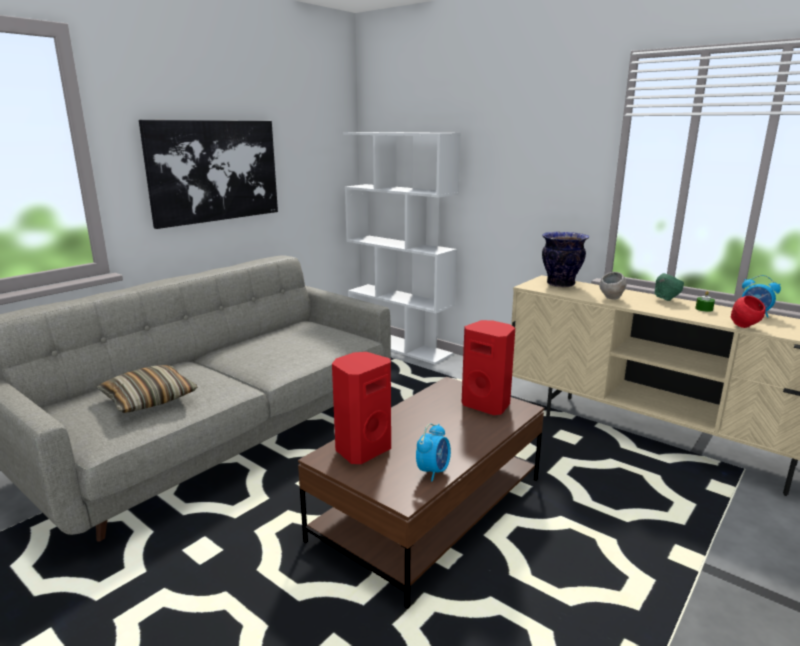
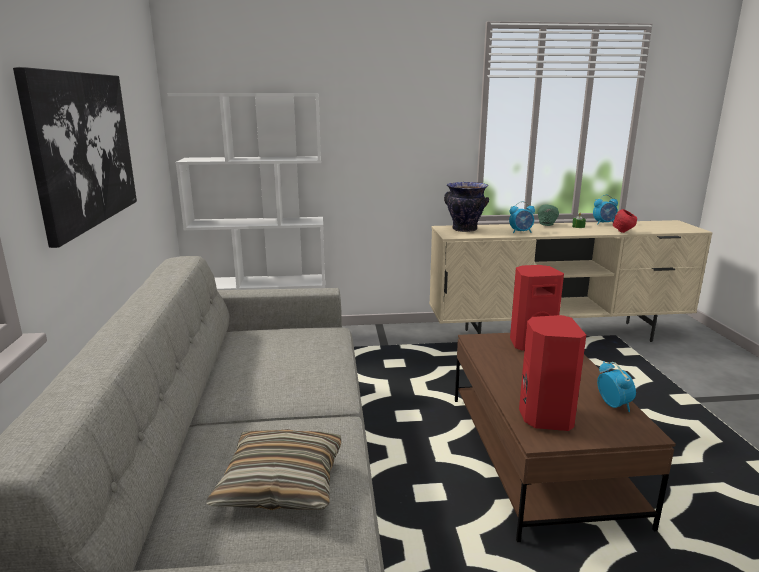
camera: 45 degrees left, 0 degrees up
grey bowl [599,272,627,300] -> alarm clock [509,201,535,233]

